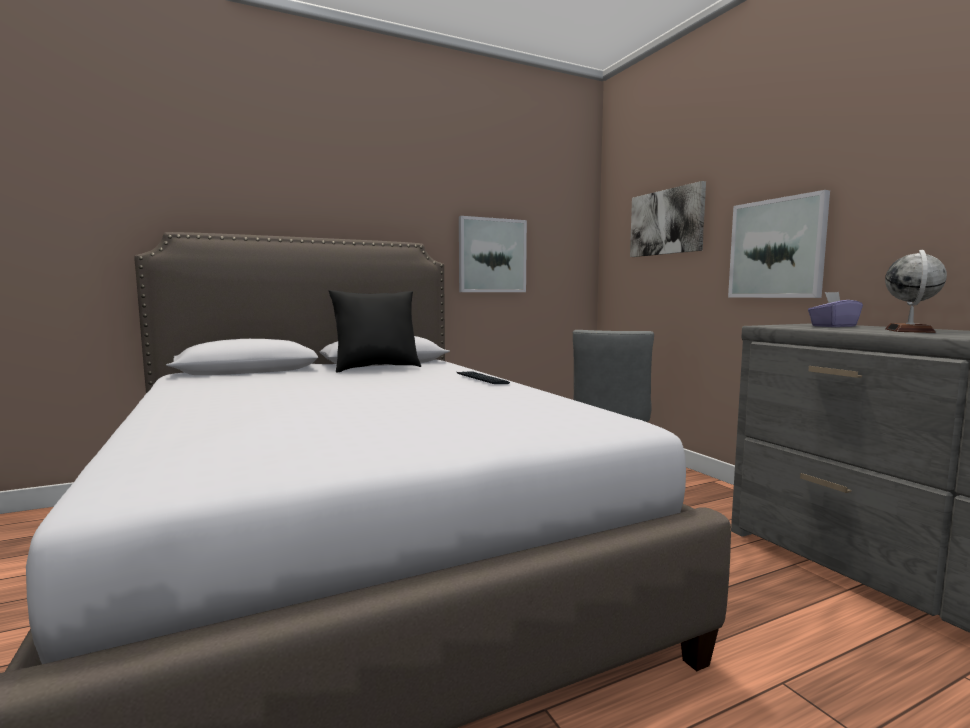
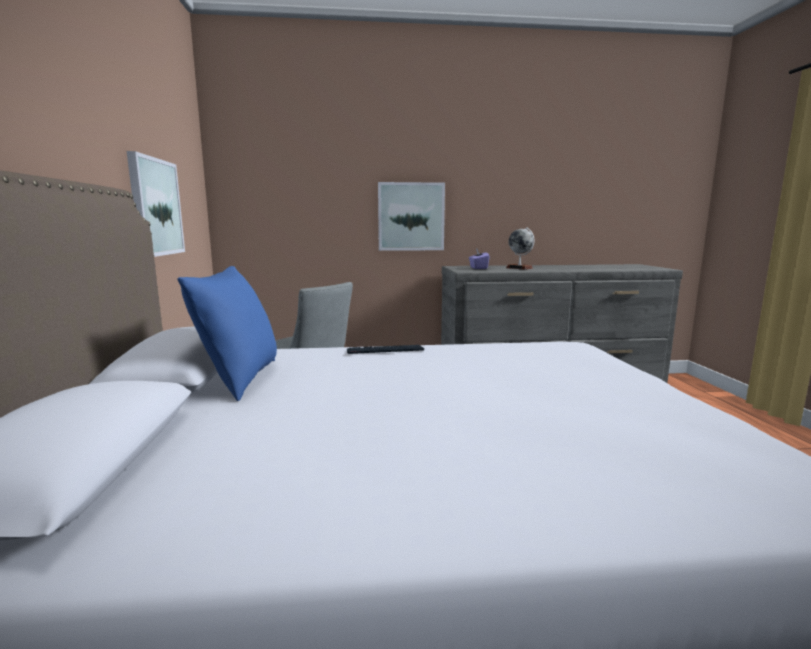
camera: 70 degrees left, 5 degrees up
black pillow [329,290,421,372] -> blue pillow [177,266,277,401]
picture [630,181,706,257] -> none

